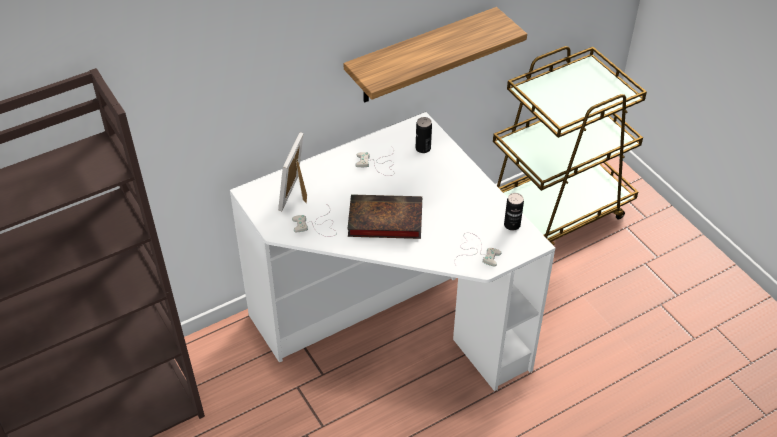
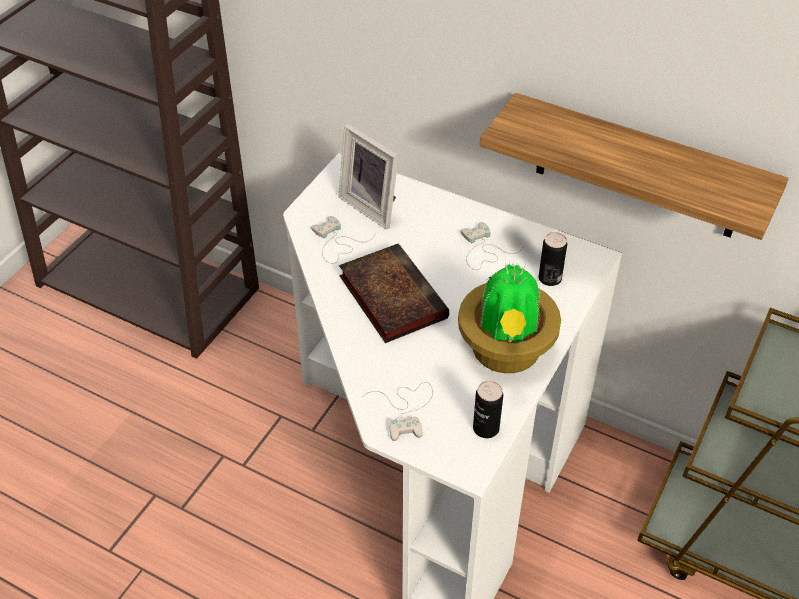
camera: 60 degrees right, 0 degrees up
picture frame [278,132,307,211] -> picture frame turned 120 degrees counterclockwise [338,124,399,229]
none -> potted plant [458,262,561,373]

